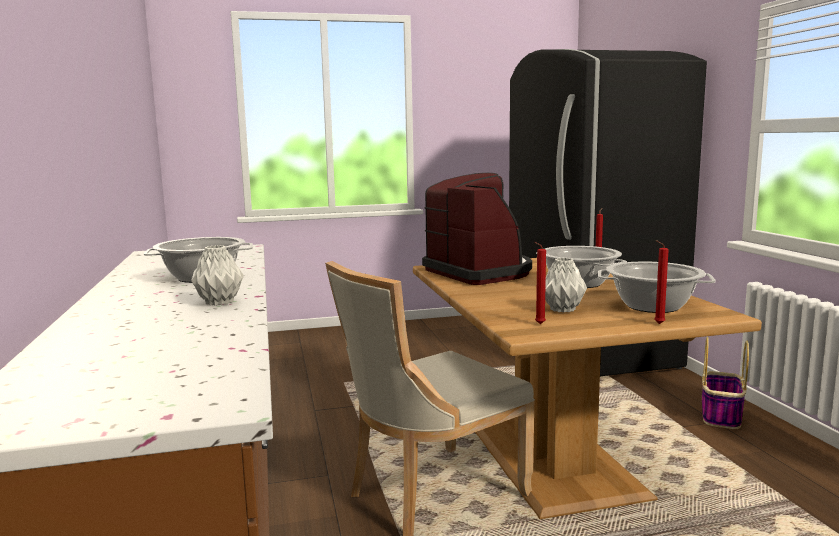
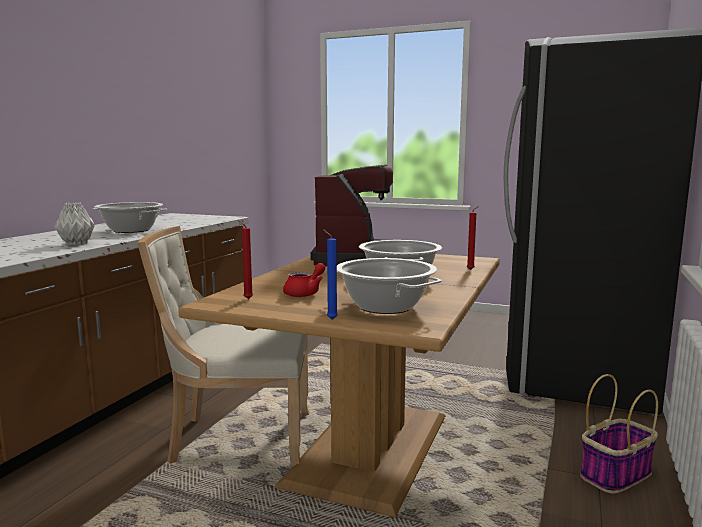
camera: 35 degrees right, 0 degrees up
grey vase [545,258,587,313] -> red teapot [283,263,325,297]
red candle [654,240,669,324] -> blue candle [323,229,338,320]

